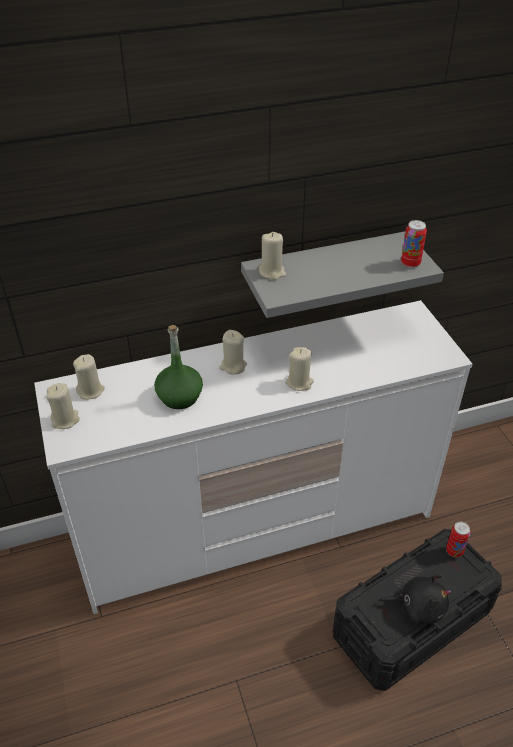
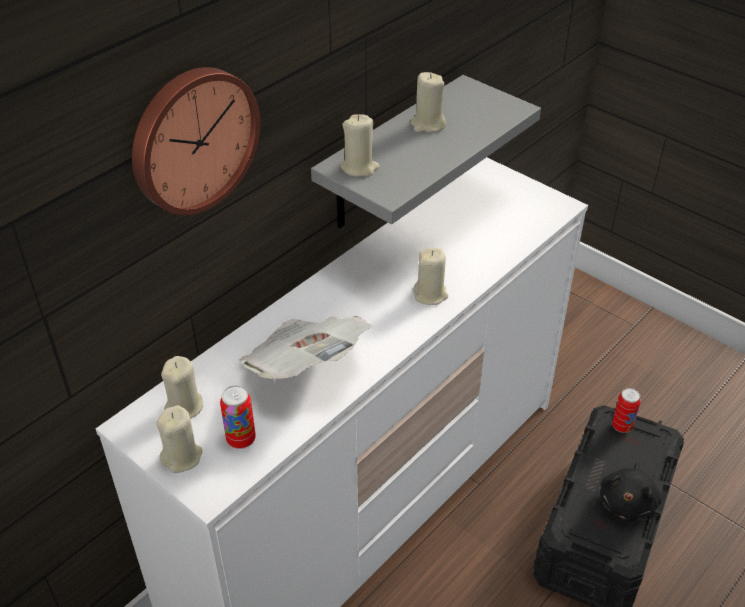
camera: 30 degrees left, 0 degrees up
green bottle [154,325,203,409] -> newspaper [239,316,372,379]
beige candle [219,330,247,375] -> beige candle moved to [411,72,446,133]
black plush toy [379,575,451,625] -> black plush toy turned 135 degrees clockwise [600,462,661,521]
can [401,220,427,268] -> can moved to [220,385,256,449]
none -> wall clock [132,67,260,215]

